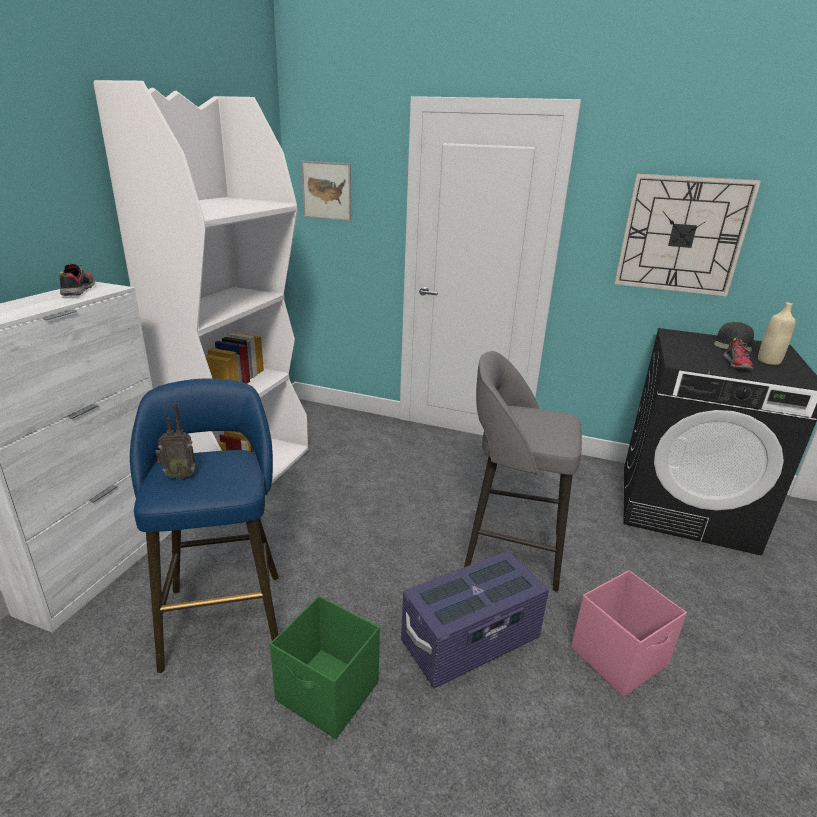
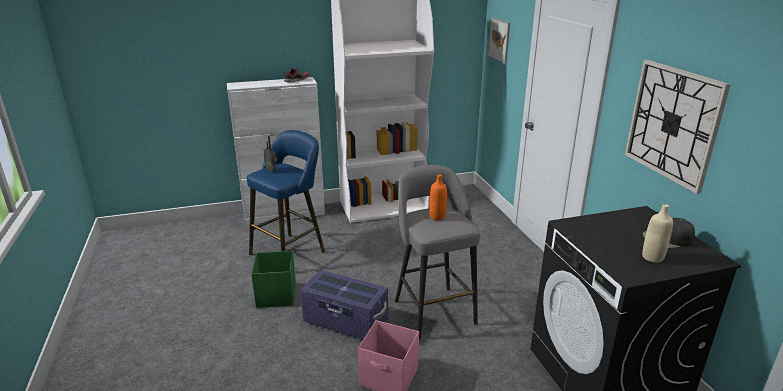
camera: 55 degrees right, 0 degrees up
shoe [724,337,753,370] -> none
none -> orange bottle [429,175,447,220]

